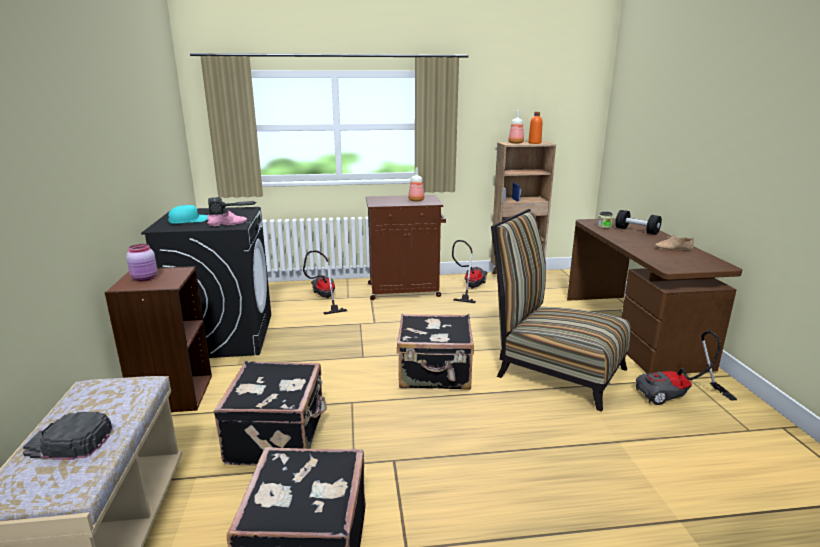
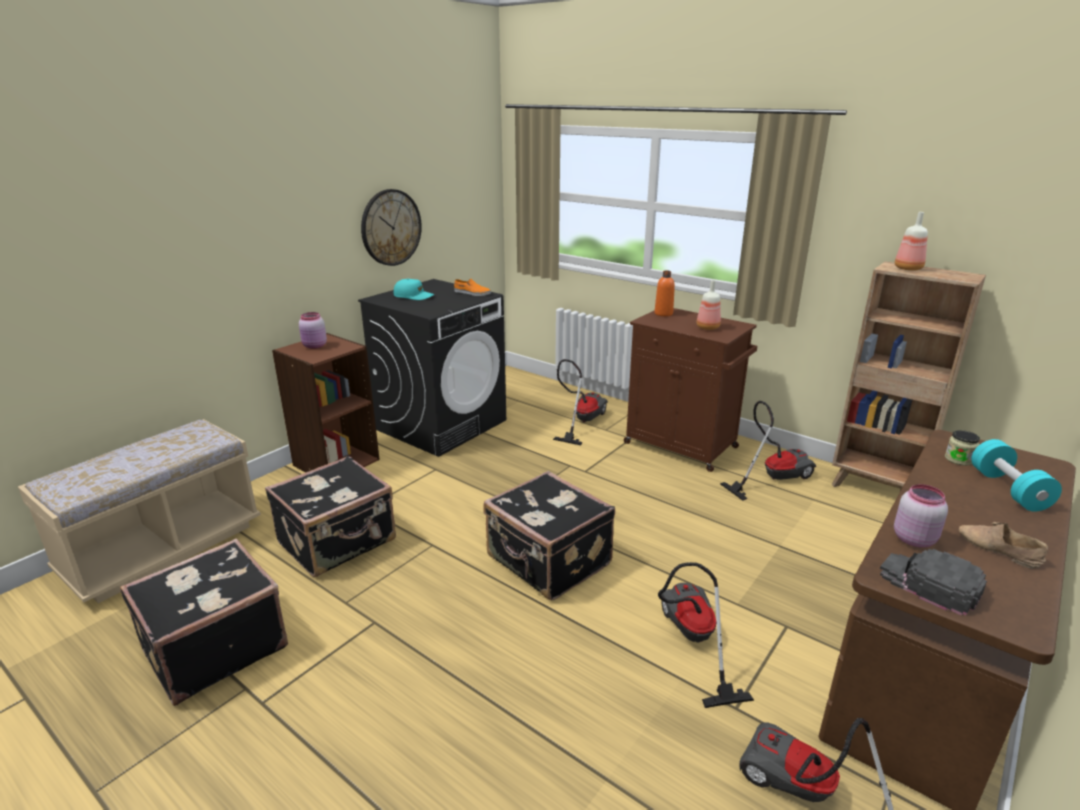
camera: 45 degrees right, 5 degrees up
black cap [23,412,113,460] -> black cap moved to [880,549,987,616]
pink shoe [207,210,247,226] -> none
hammer [208,197,258,214] -> orange shoe [454,279,491,296]
chair [491,209,631,412] -> vacuum cleaner [658,562,754,708]
orange bottle [528,112,543,144] -> orange bottle moved to [654,270,675,316]
black dumbbell [615,210,662,235] -> turquoise dumbbell [971,439,1062,512]
none -> wall clock [361,189,422,266]
none -> pink jar [894,484,948,548]

